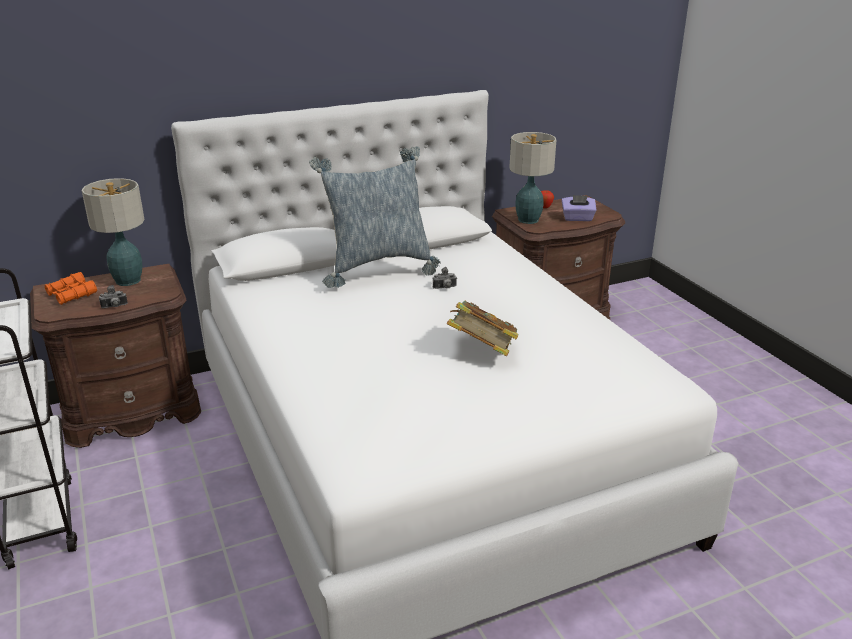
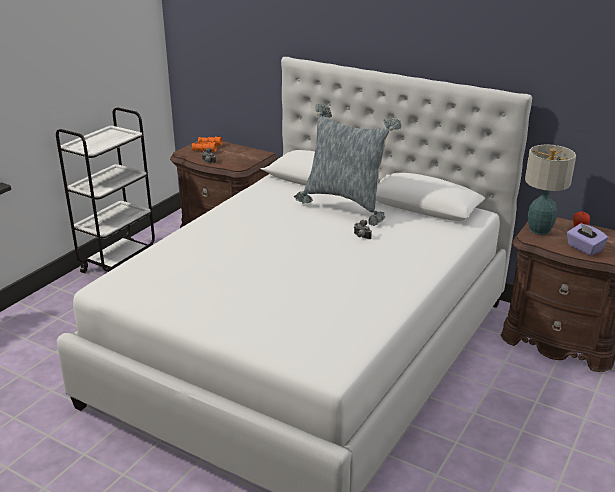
camera: 55 degrees right, 0 degrees up
table lamp [81,178,145,286] -> none
book [447,301,518,356] -> none

